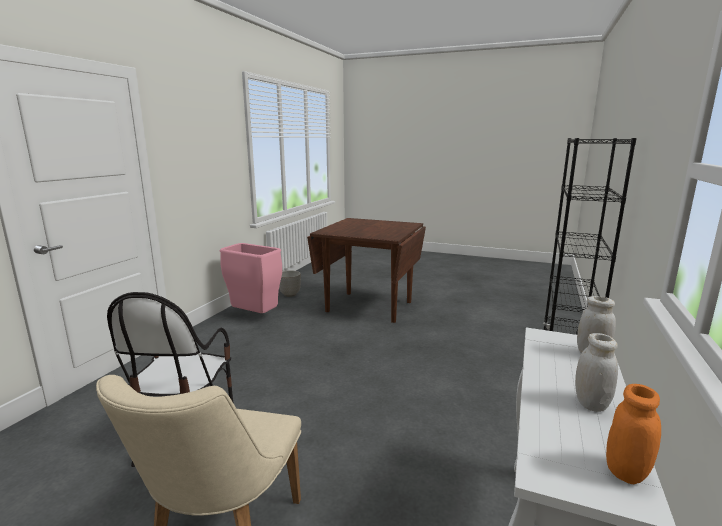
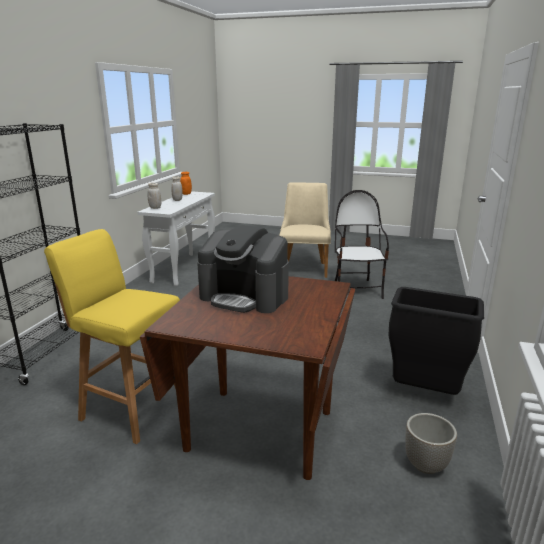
camera: 175 degrees right, 5 degrees up
pink trash can [220,243,282,313] -> black trash can [389,287,484,395]
none -> yellow stool [44,229,180,444]
none -> coffee machine [197,225,289,313]

